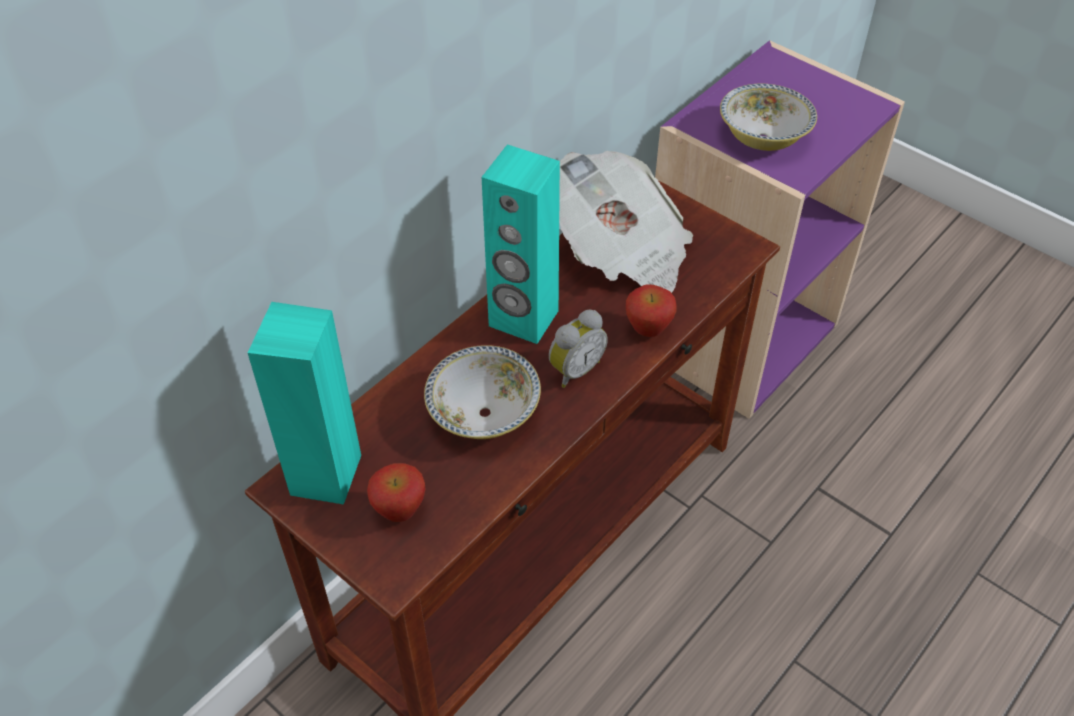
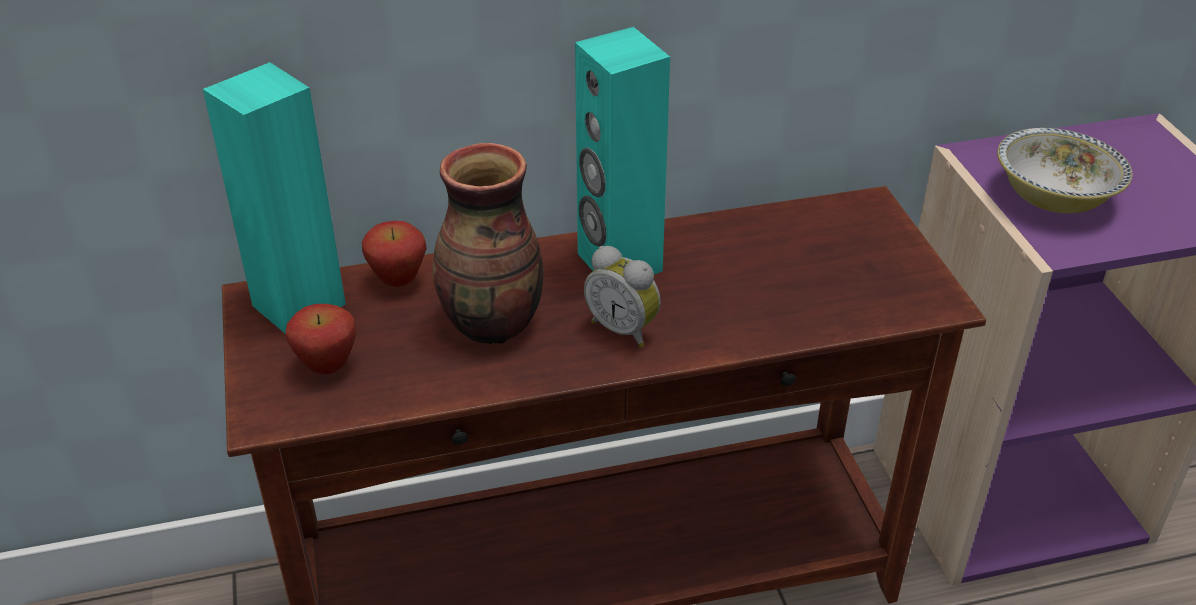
camera: 35 degrees right, 10 degrees down
bowl [424,345,541,439] -> vase [432,143,544,344]
alarm clock [549,310,608,388] -> alarm clock turned 45 degrees clockwise [584,246,661,348]
newspaper [559,151,693,293] -> none
apple [626,285,676,337] -> apple moved to [362,221,427,287]

